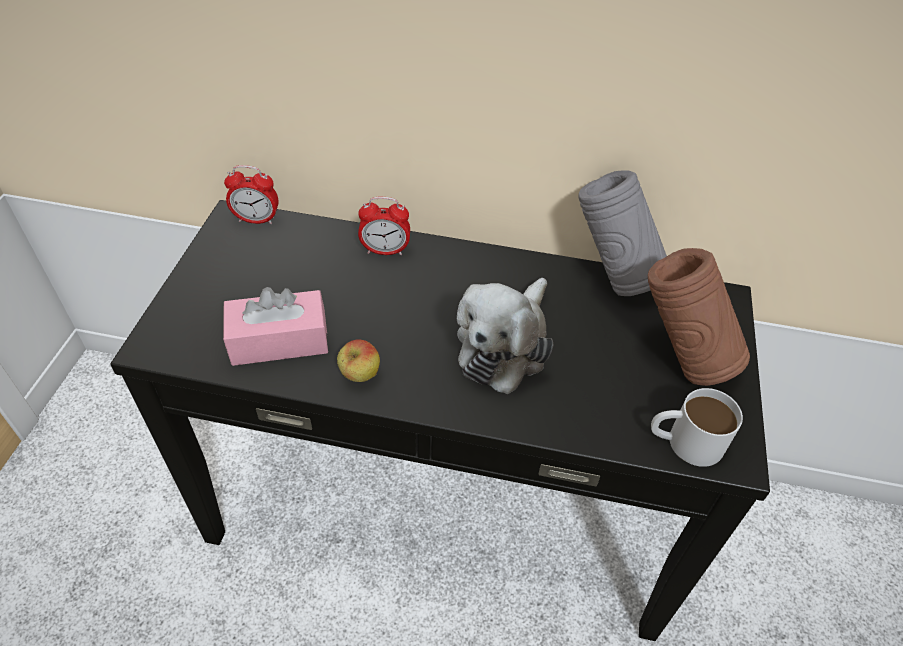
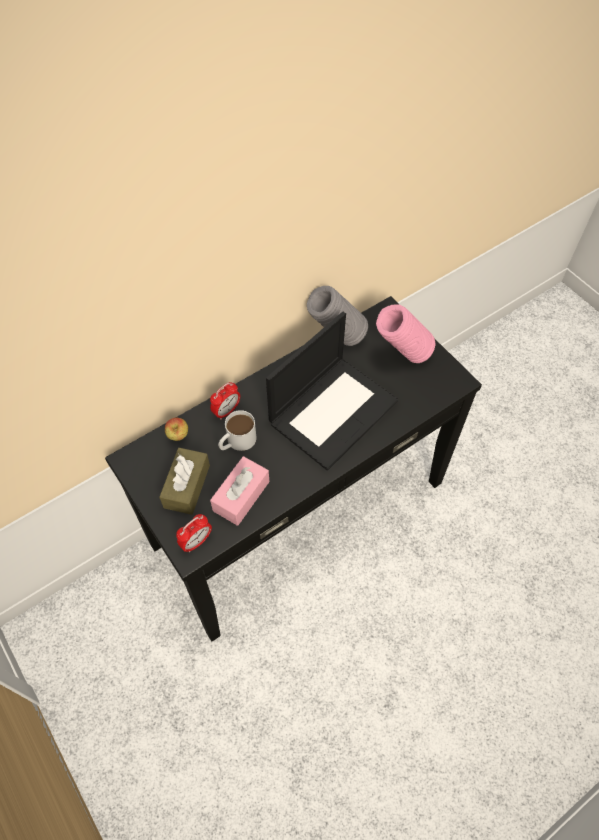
camera: 45 degrees left, 10 degrees up
alarm clock [224,165,279,224] -> alarm clock moved to [176,514,212,552]
apple [337,340,380,382] -> apple moved to [165,418,188,441]
plush toy [457,278,553,394] -> laptop [266,312,398,471]
brown vase [648,248,750,386] -> pink vase [376,304,436,363]
white mug [651,388,743,467] -> white mug moved to [218,410,256,451]
none -> brown tissue box [159,448,210,515]

